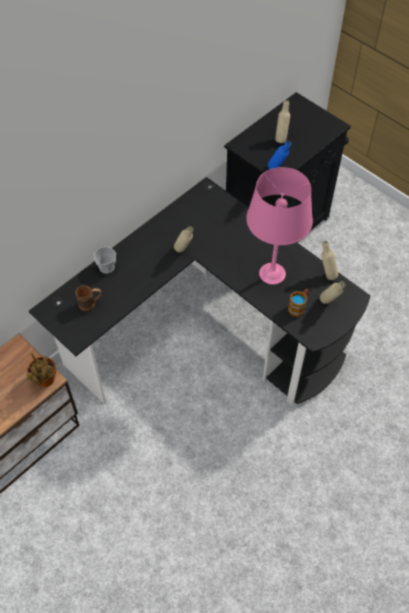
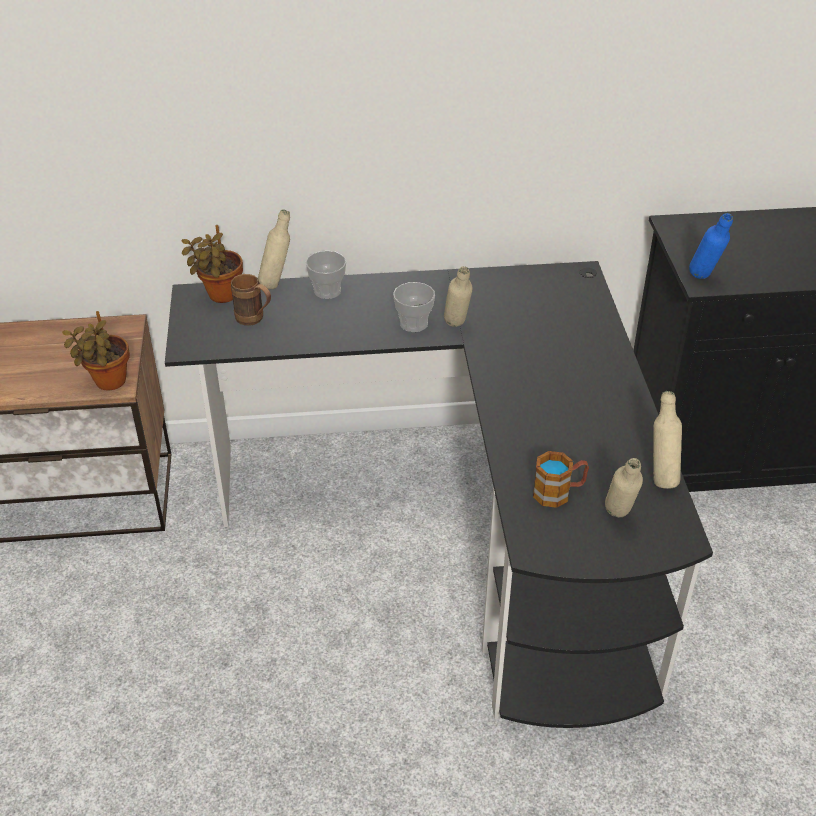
camera: 40 degrees right, 15 degrees down
pink table lamp [246,167,313,285] -> none
beige bottle [275,100,290,143] -> beige bottle moved to [258,209,290,289]
none -> potted plant [182,225,243,303]
none -> cup [393,282,435,332]

